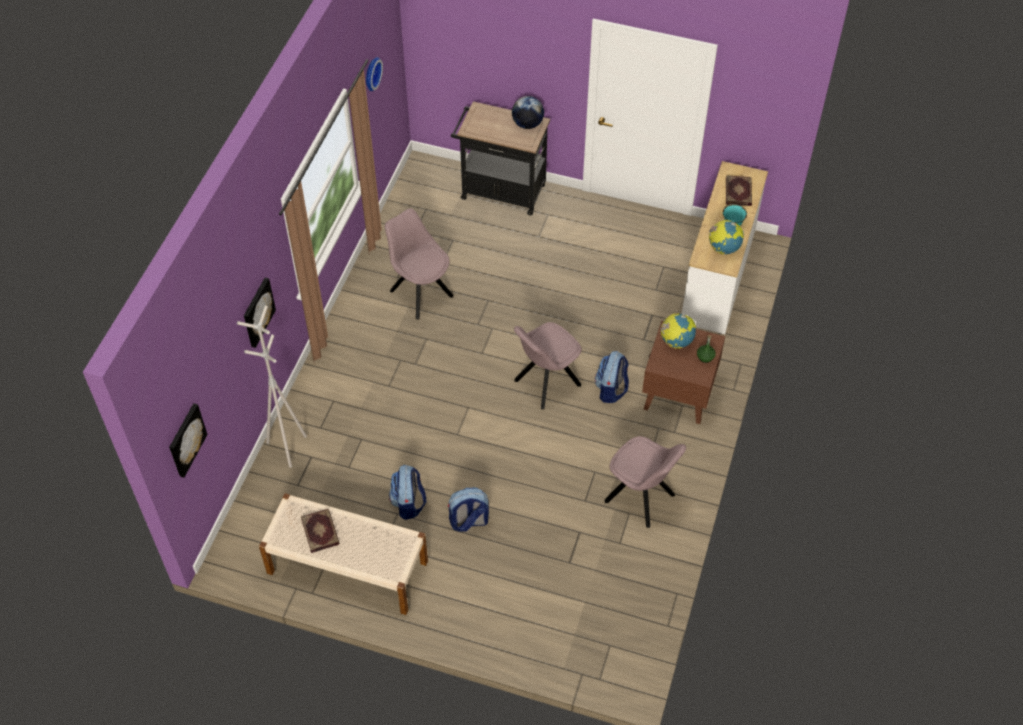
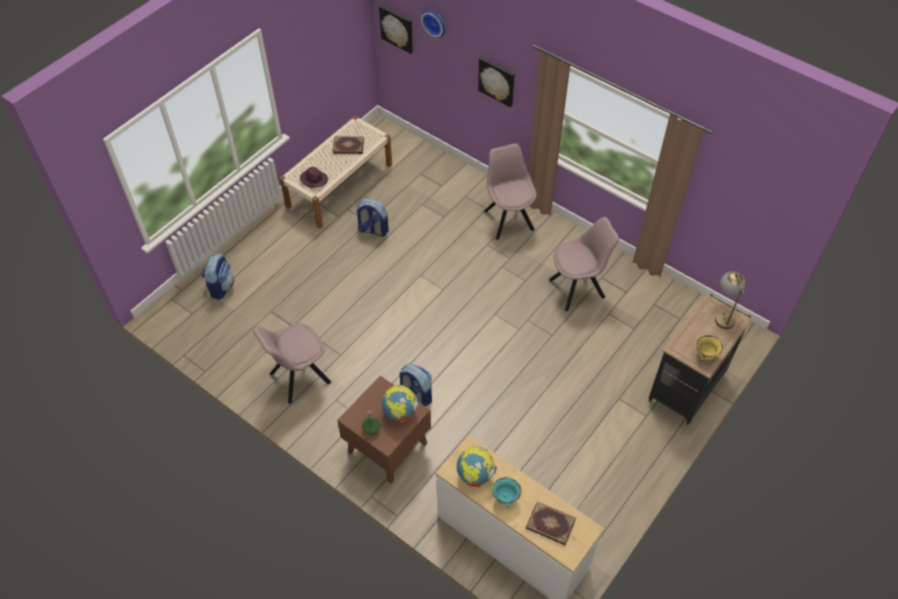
camera: 110 degrees right, 0 degrees up
grey clothes rack [237,306,307,468] -> none
wall clock [366,57,383,91] -> wall clock moved to [421,10,445,38]
backpack [448,487,489,532] -> backpack moved to [202,254,234,300]
globe [512,96,544,129] -> yellow bowl [696,335,723,360]
pink chair [514,322,582,409] -> pink chair moved to [484,143,537,240]
none -> purple hat [300,167,328,188]
none -> table lamp [715,271,746,329]

